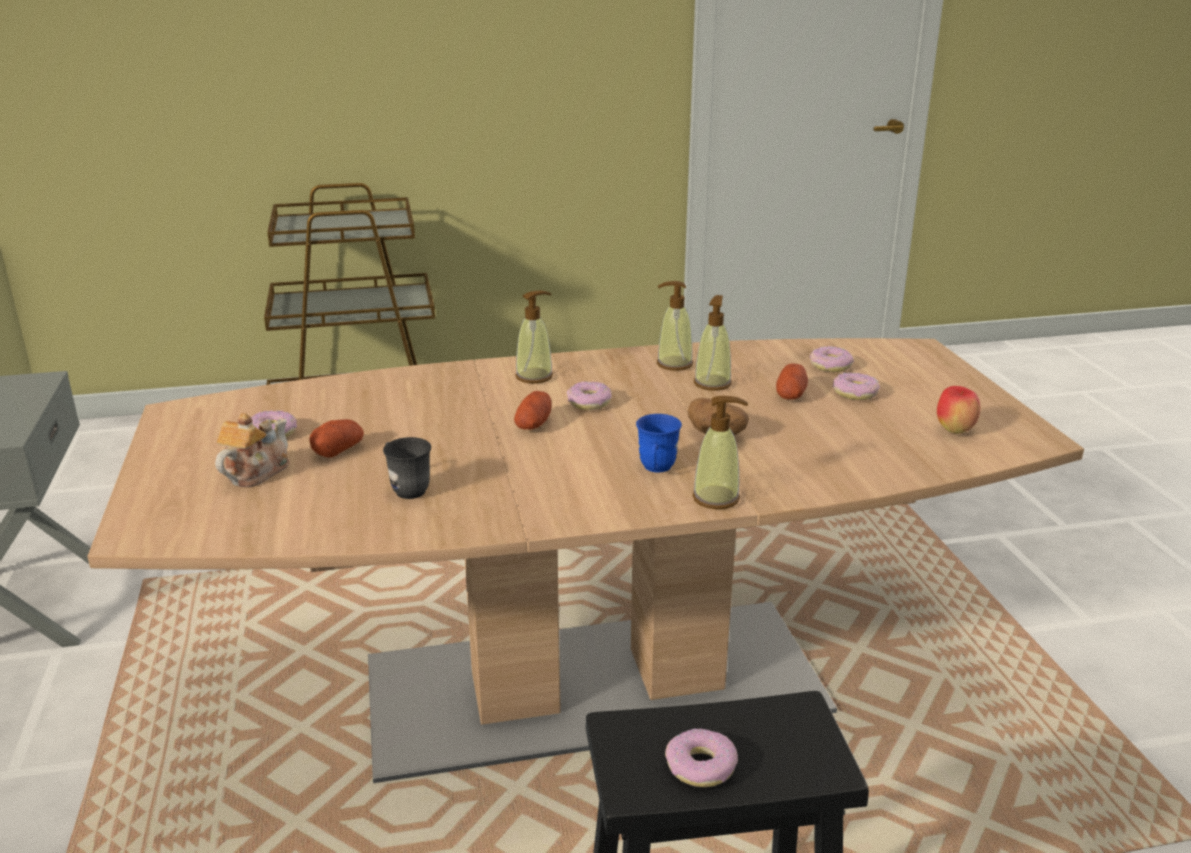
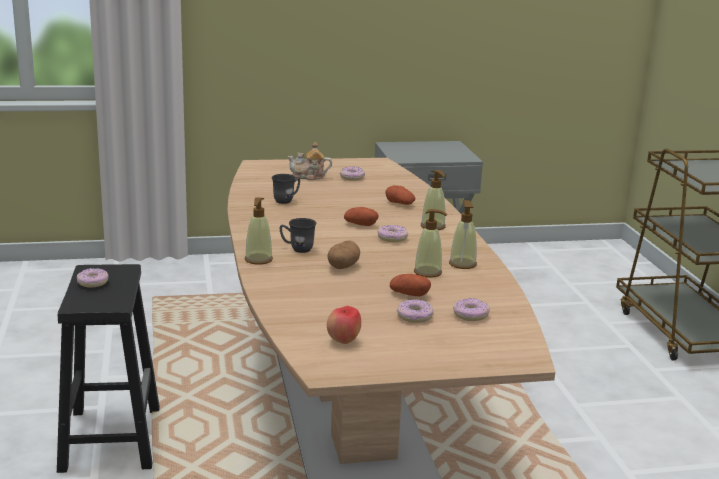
camera: 90 degrees right, 5 degrees down
teapot [215,413,289,487] -> teapot turned 150 degrees clockwise [287,142,332,180]
potato [309,419,364,458] -> potato moved to [385,185,415,205]
blue mug [636,414,682,472] -> grey mug [280,218,316,253]

